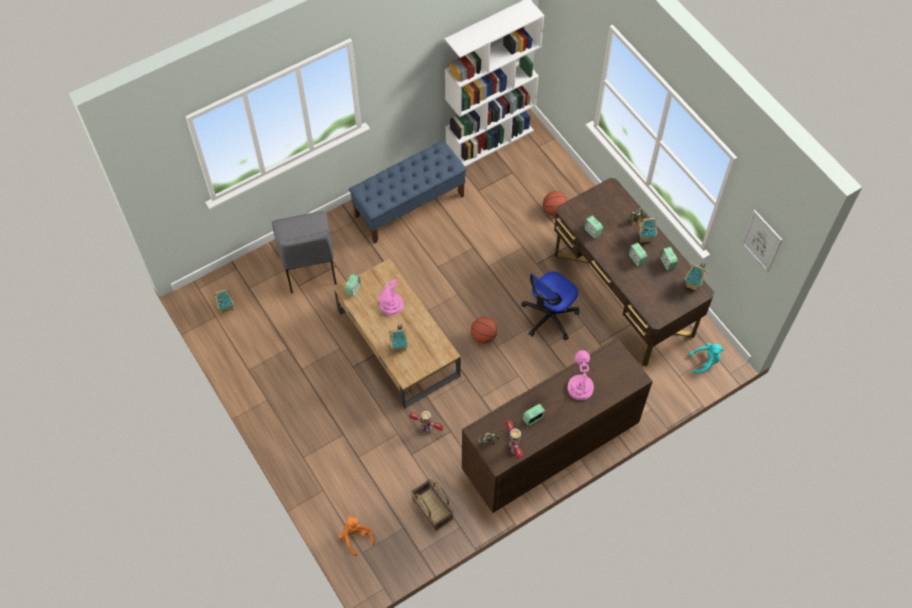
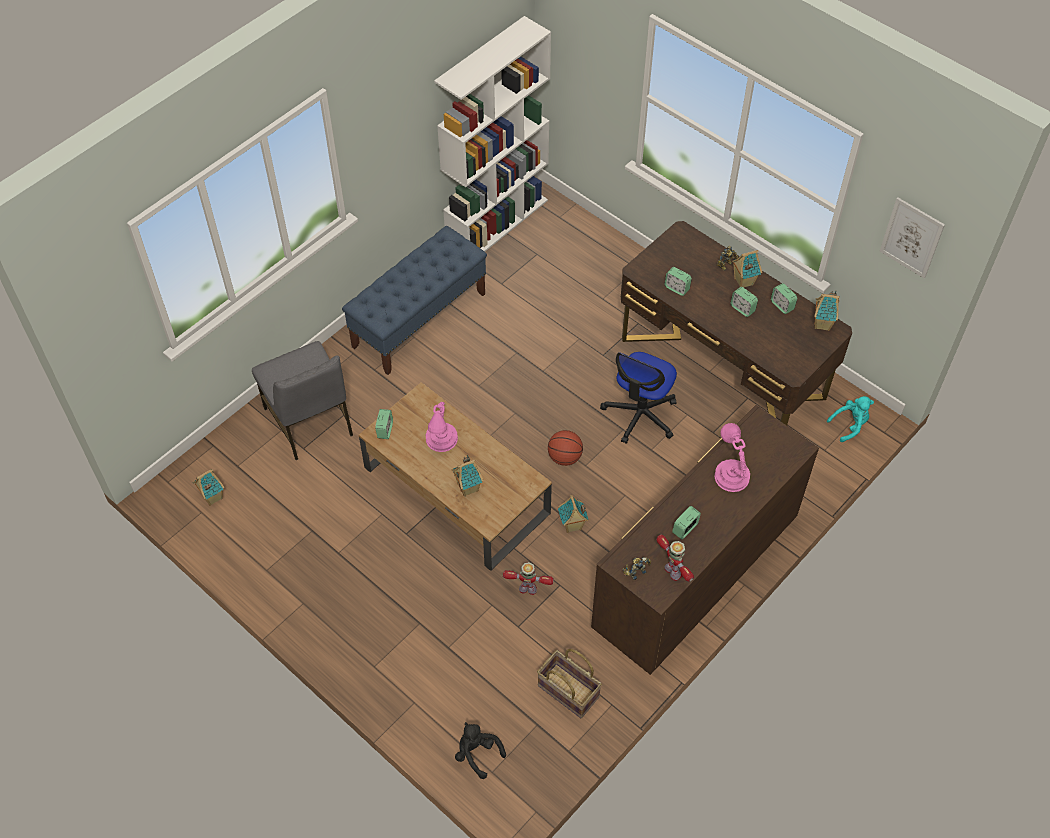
camera: 15 degrees left, 5 degrees down
orange plush toy [338,515,375,556] -> black plush toy [455,722,506,779]
basketball [543,191,568,216] -> none
none -> toy house [558,495,589,533]

